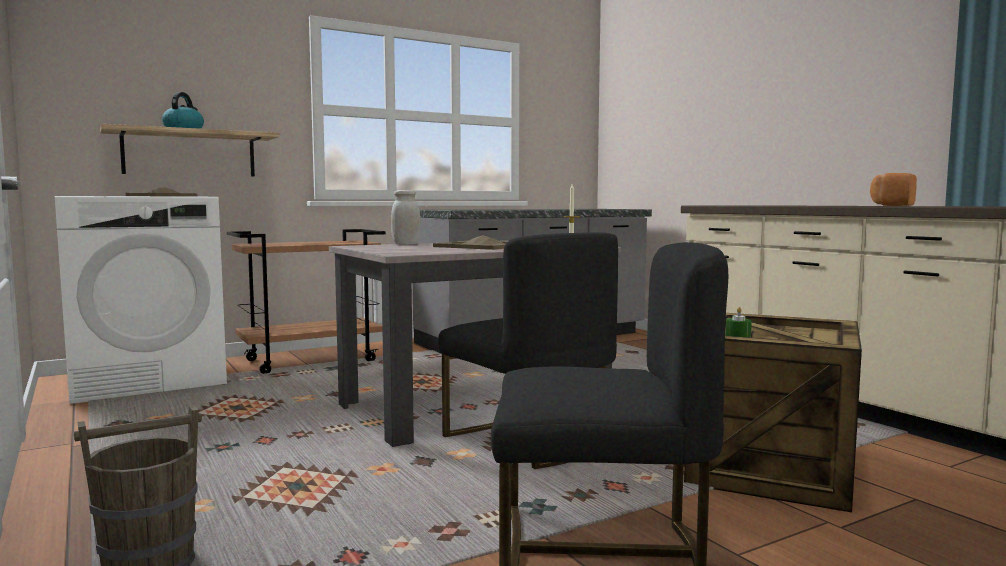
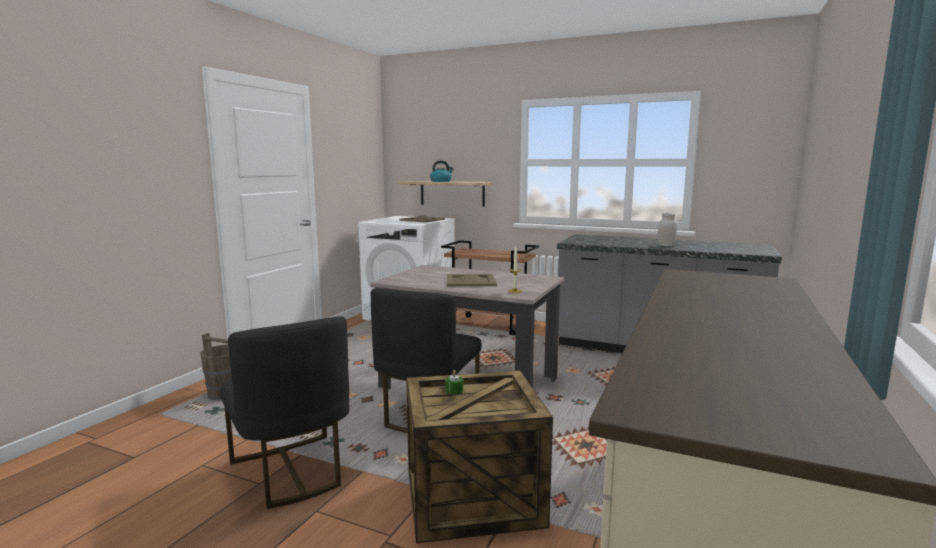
camera: 55 degrees right, 5 degrees up
white jar [391,190,420,245] -> white jar moved to [658,213,677,247]
bread [870,173,917,206] -> none

